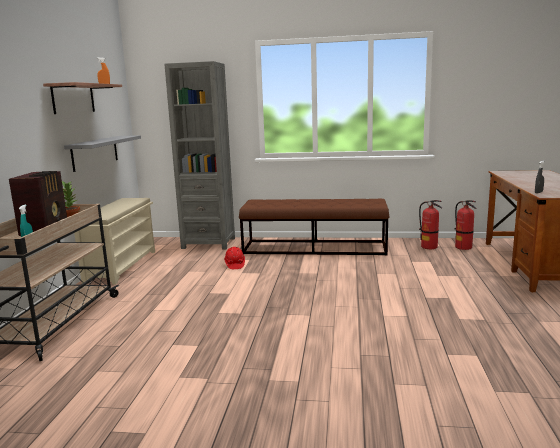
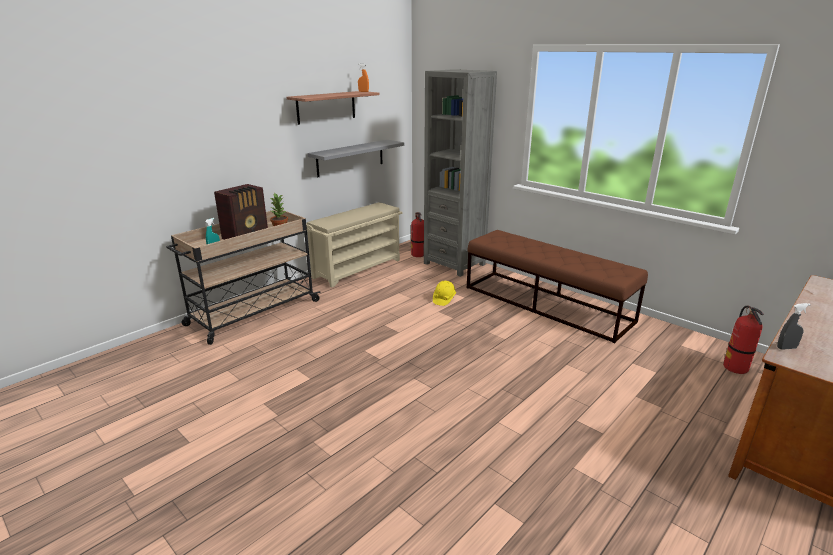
camera: 35 degrees right, 10 degrees up
red hard hat [224,247,245,269] -> yellow hard hat [433,281,456,306]
fire extinguisher [419,200,442,249] -> fire extinguisher moved to [411,212,424,257]

